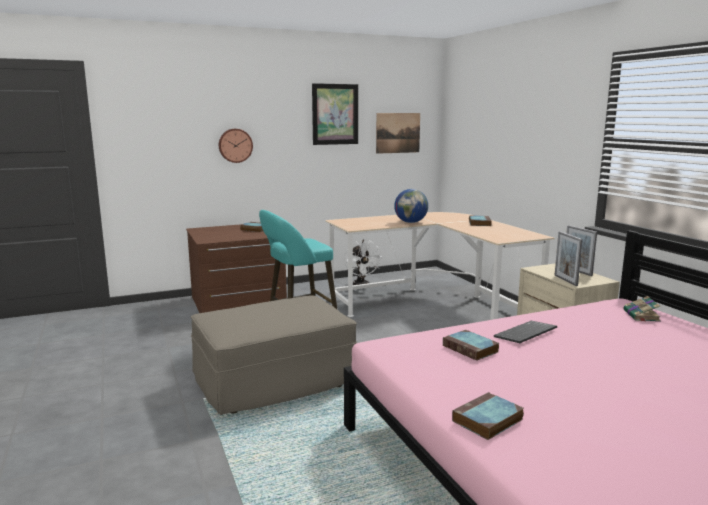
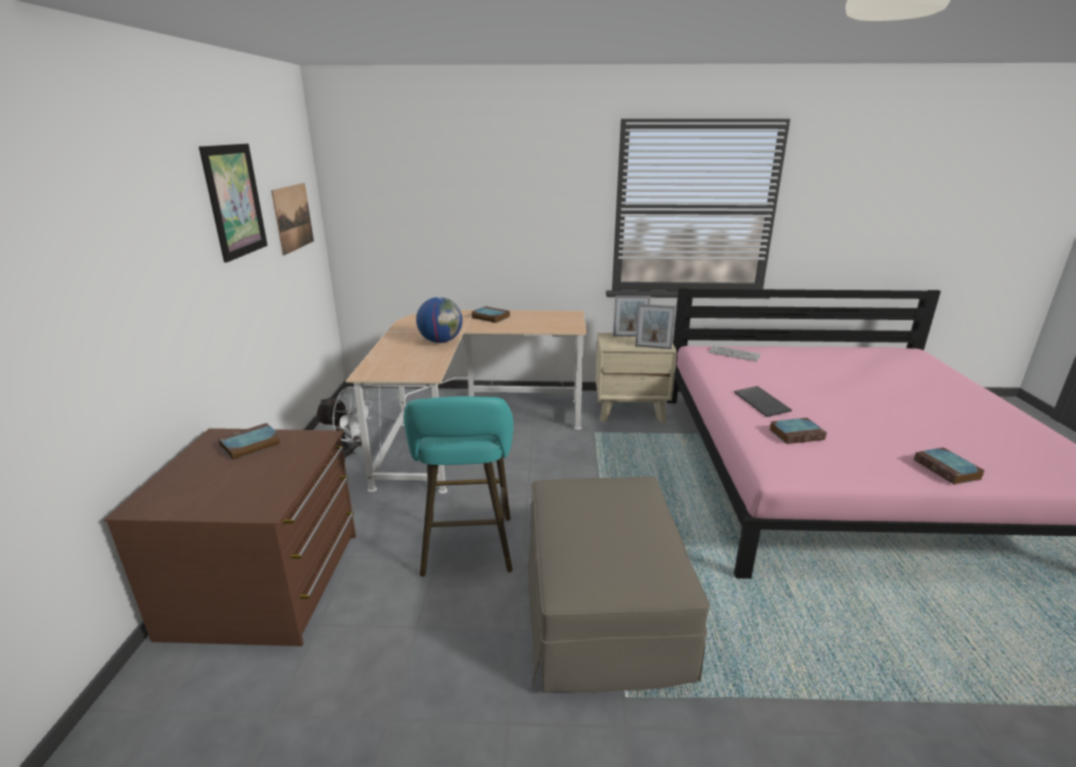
camera: 65 degrees left, 10 degrees up
wall clock [219,129,253,163] -> none
book [623,296,661,322] -> keyboard [709,345,761,362]

